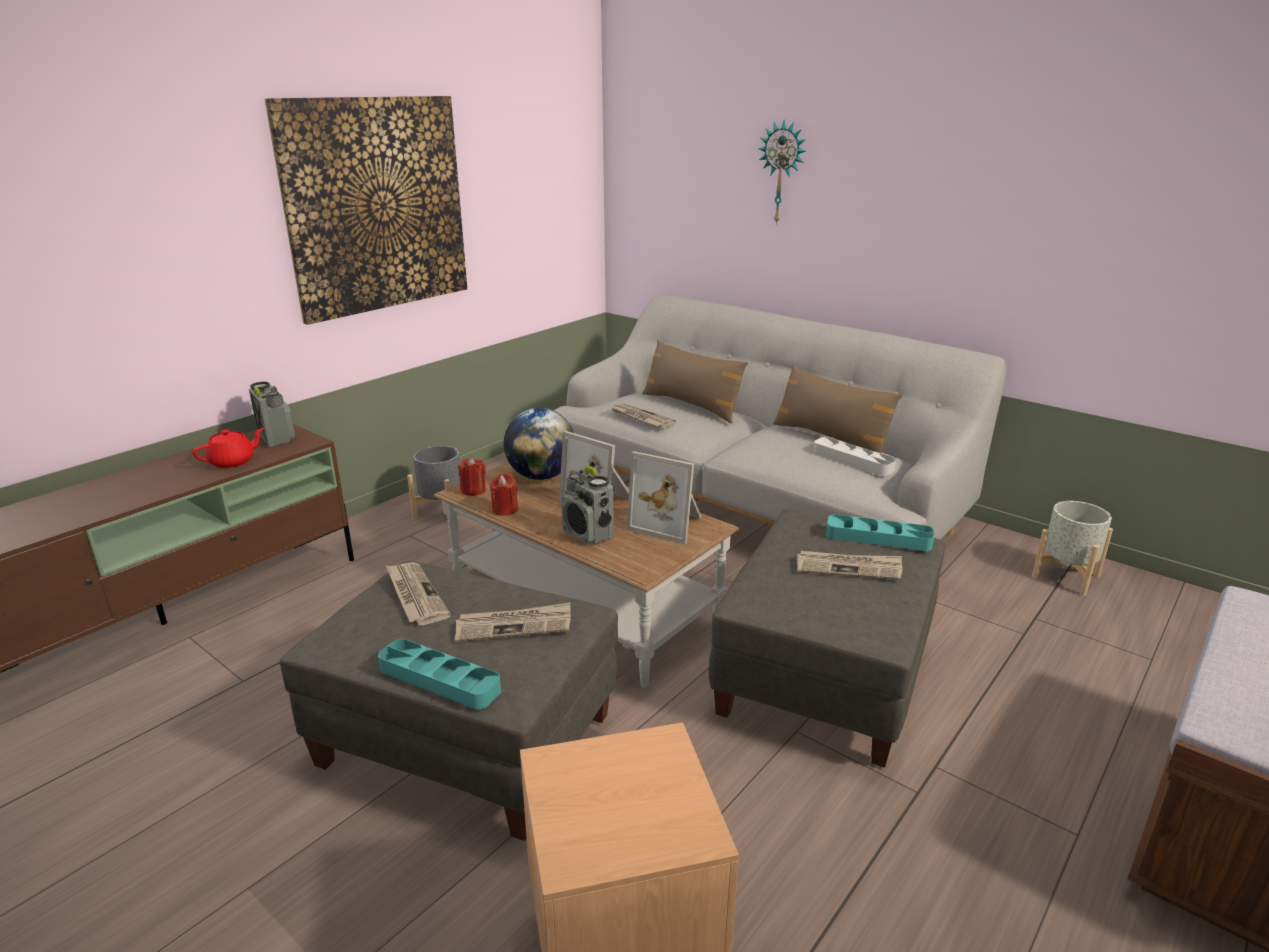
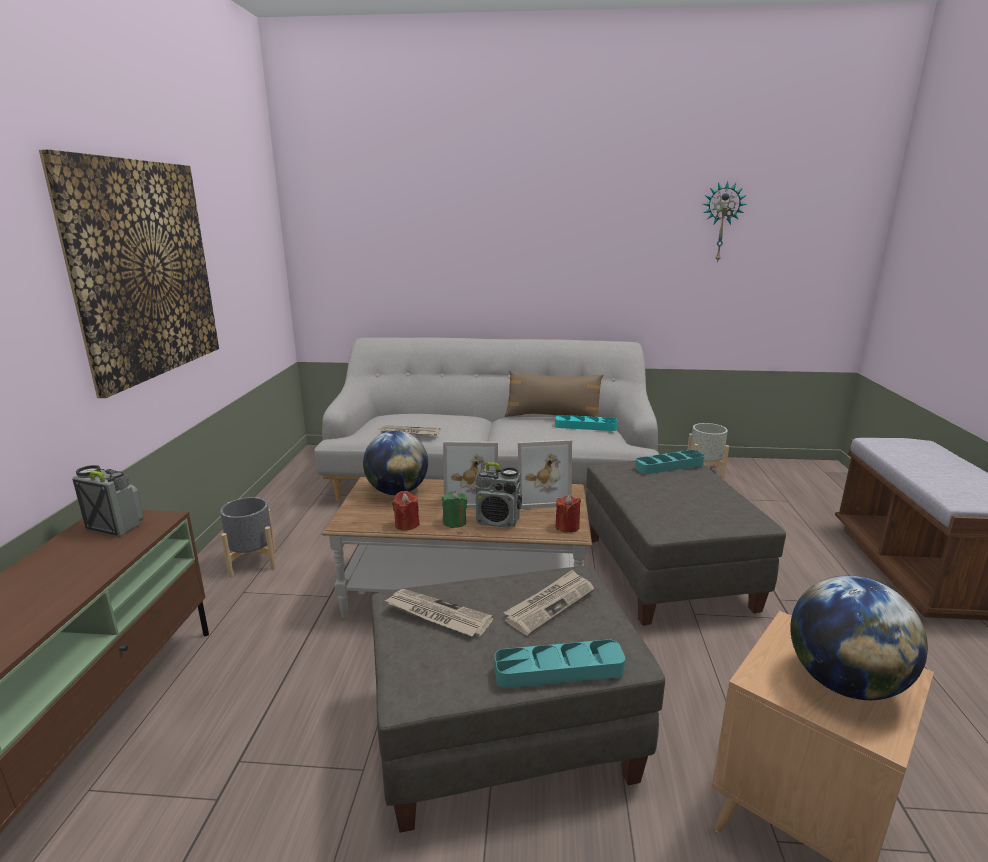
camera: 35 degrees left, 5 degrees down
red teapot [192,428,265,468] -> none
red candle [458,457,486,496] -> red candle moved to [555,495,581,533]
brown pillow [642,340,748,423] -> none
wall clock [758,121,806,225] -> wall clock moved to [703,181,747,263]
newspaper [797,551,902,580] -> none
grey tray [813,437,896,476] -> turquoise tray [555,415,617,431]
none -> green candle [442,491,467,528]
none -> globe [790,576,928,700]

